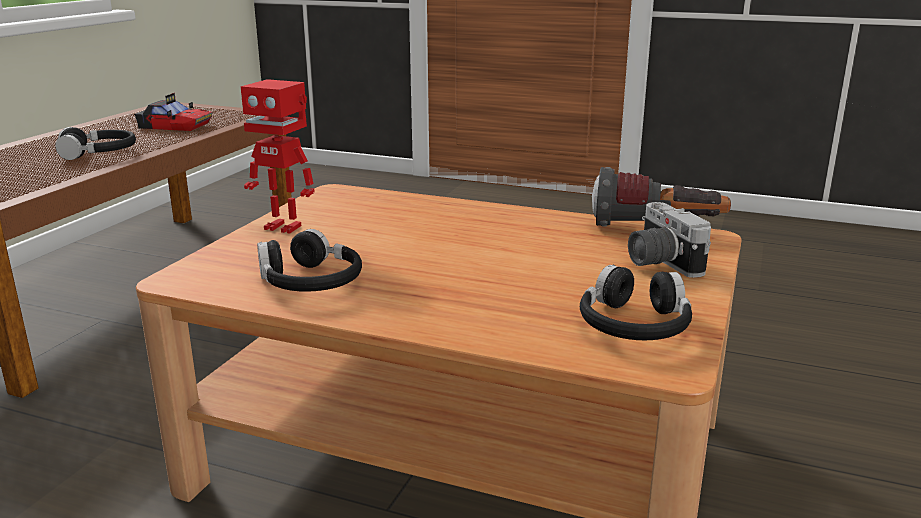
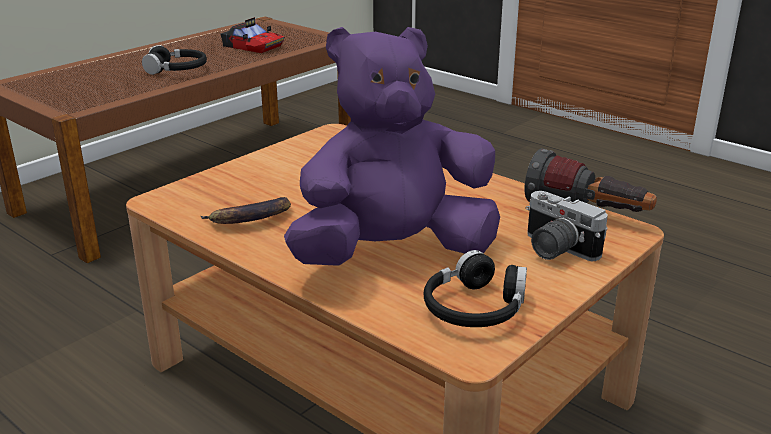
camera: 20 degrees right, 5 degrees up
toy robot [240,79,315,234] -> none
black headphones [257,229,362,292] -> banana [201,197,291,224]
camera [628,202,711,278] -> camera turned 45 degrees counterclockwise [525,191,608,261]
none -> purple plush toy [284,27,500,266]

